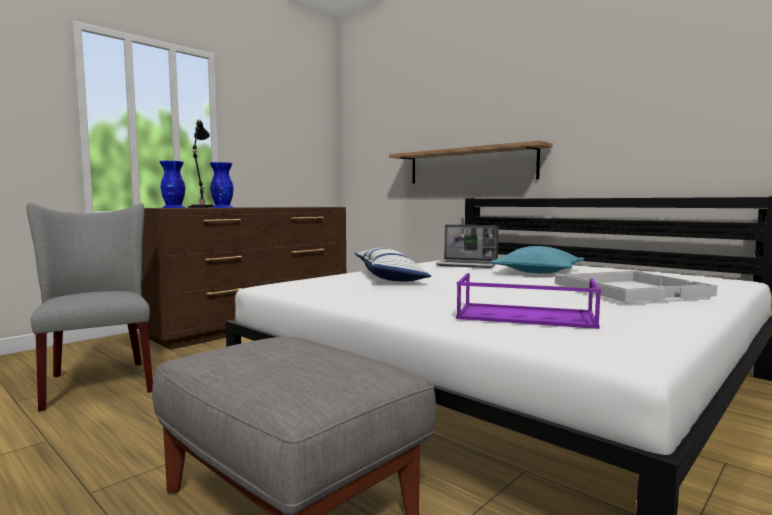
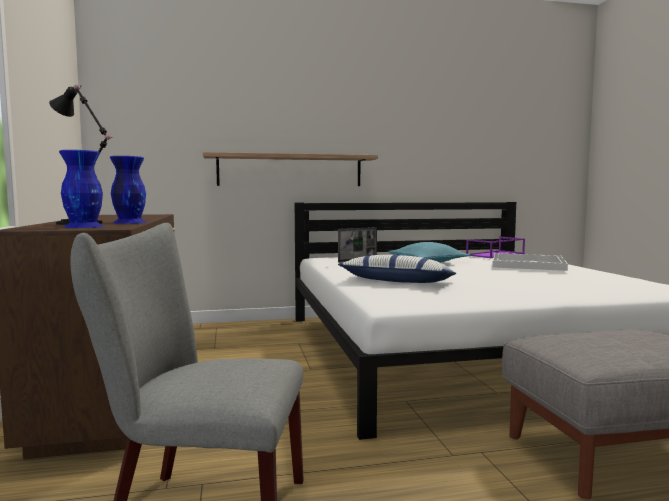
camera: 55 degrees left, 0 degrees up
purple tray [456,273,601,329] -> purple tray moved to [466,237,525,258]

